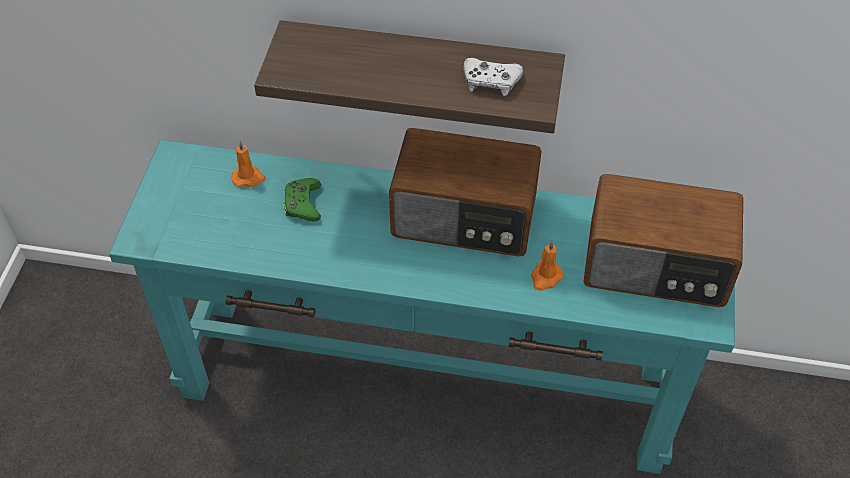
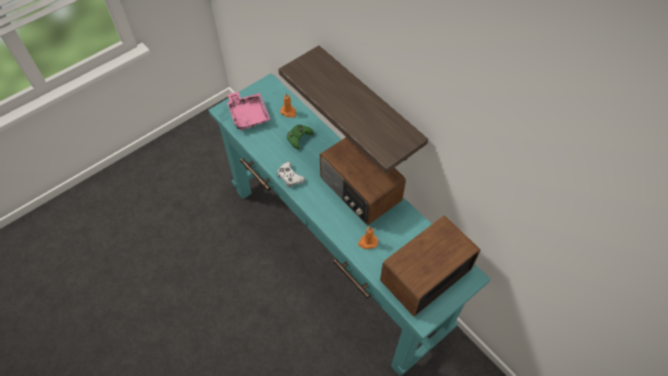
camera: 40 degrees right, 5 degrees up
white game controller [464,58,523,96] -> white game controller moved to [277,162,305,187]
radio [583,174,743,307] -> radio turned 90 degrees clockwise [380,215,481,317]
none -> pink tray [227,92,271,130]

